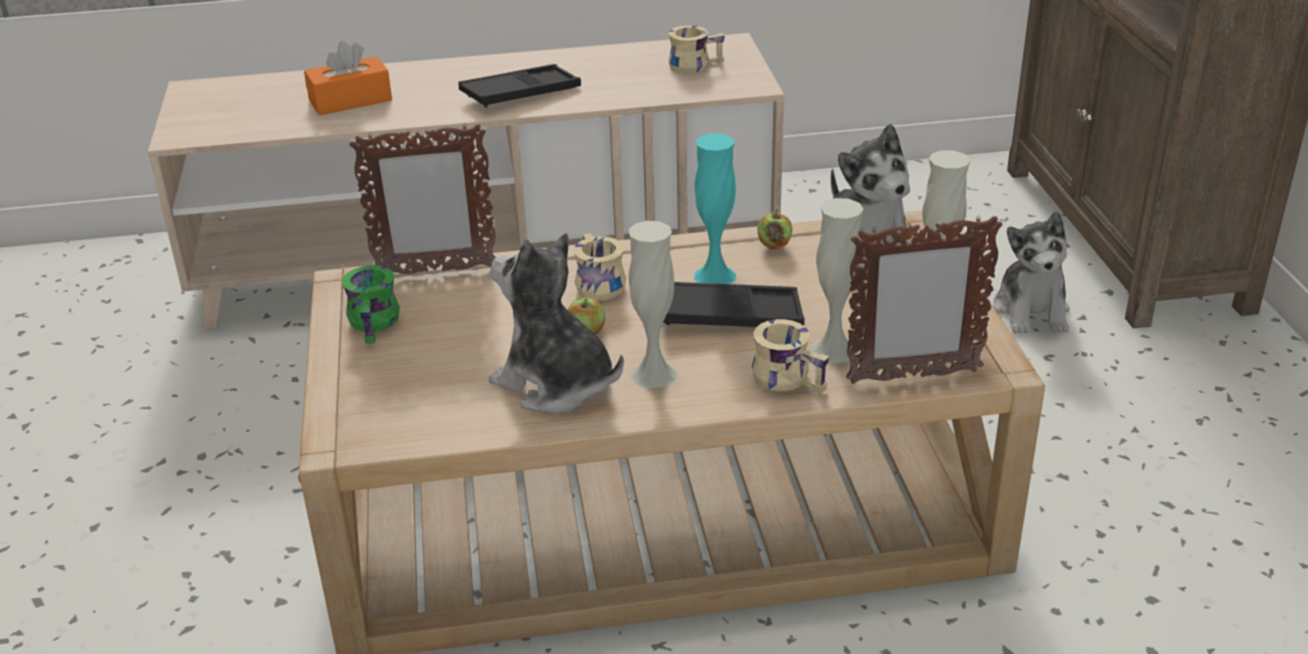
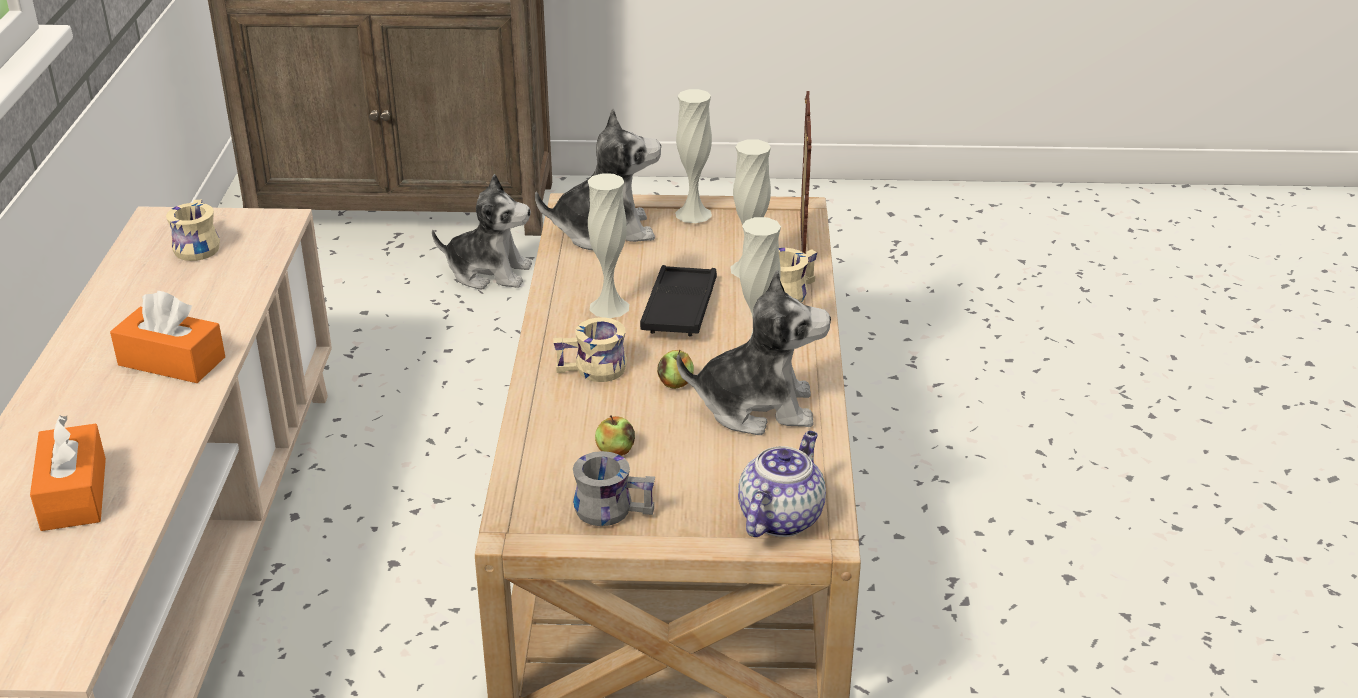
camera: 80 degrees left, 0 degrees up
green mug [342,265,400,344] -> grey mug [573,451,655,526]
picture frame [350,124,495,274] -> none
black tray [458,64,581,108] -> orange tissue box [110,291,225,383]
plush toy [489,233,624,414] -> plush toy turned 135 degrees counterclockwise [677,270,831,435]
turquoise vase [694,133,736,284] -> white vase [588,173,629,318]
apple [757,210,792,249] -> apple moved to [595,415,635,456]
none -> teapot [738,431,826,537]

